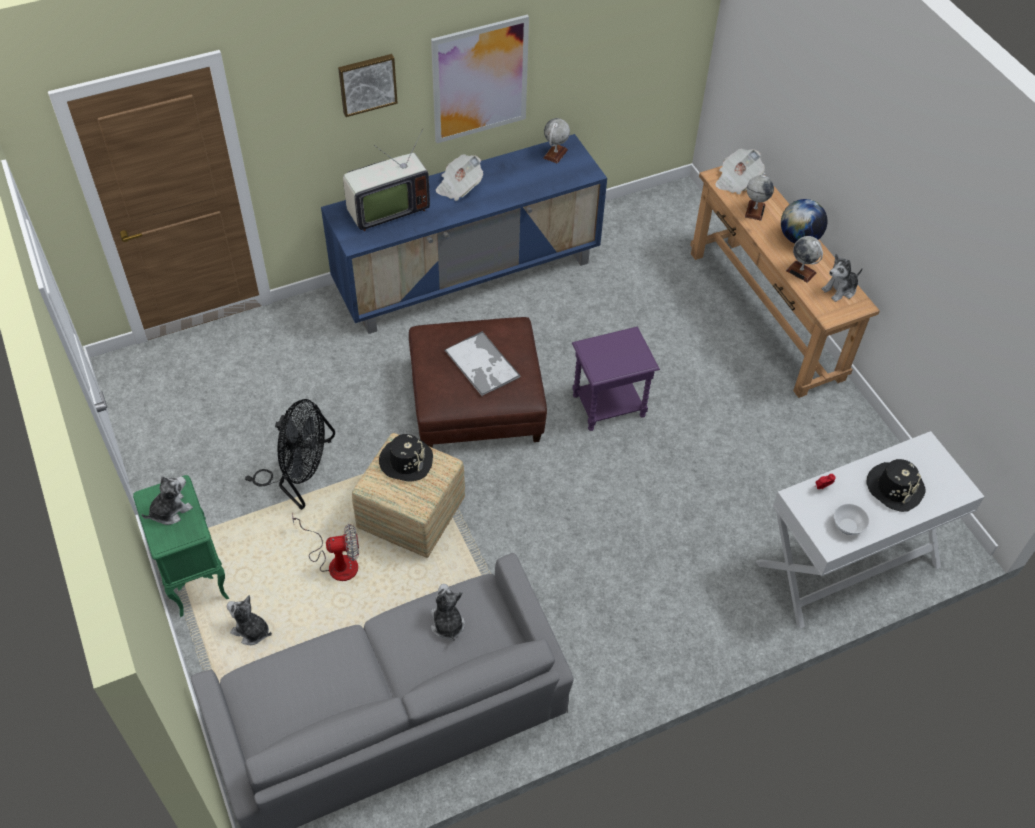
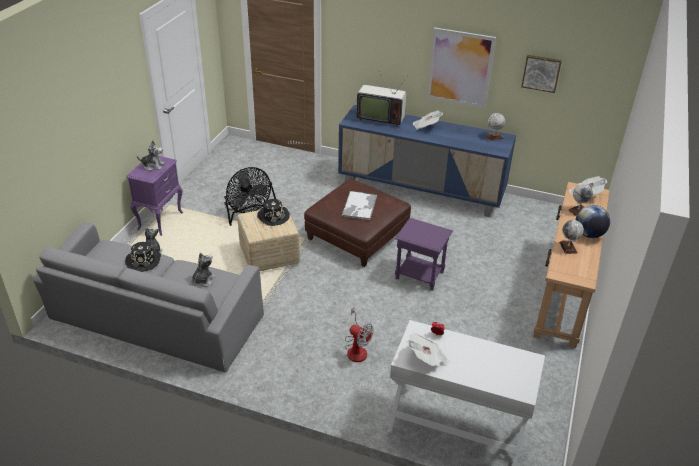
camera: 45 degrees right, 15 degrees down
green nightstand [133,475,229,617] -> purple nightstand [126,156,183,236]
fan [292,513,359,581] -> fan moved to [345,307,374,362]
picture [338,54,398,117] -> picture moved to [521,55,562,93]
plush toy [822,254,863,302] -> none
bowl [834,504,870,535] -> newspaper [407,333,449,366]
black hat [866,459,926,512] -> black hat moved to [125,242,161,272]

